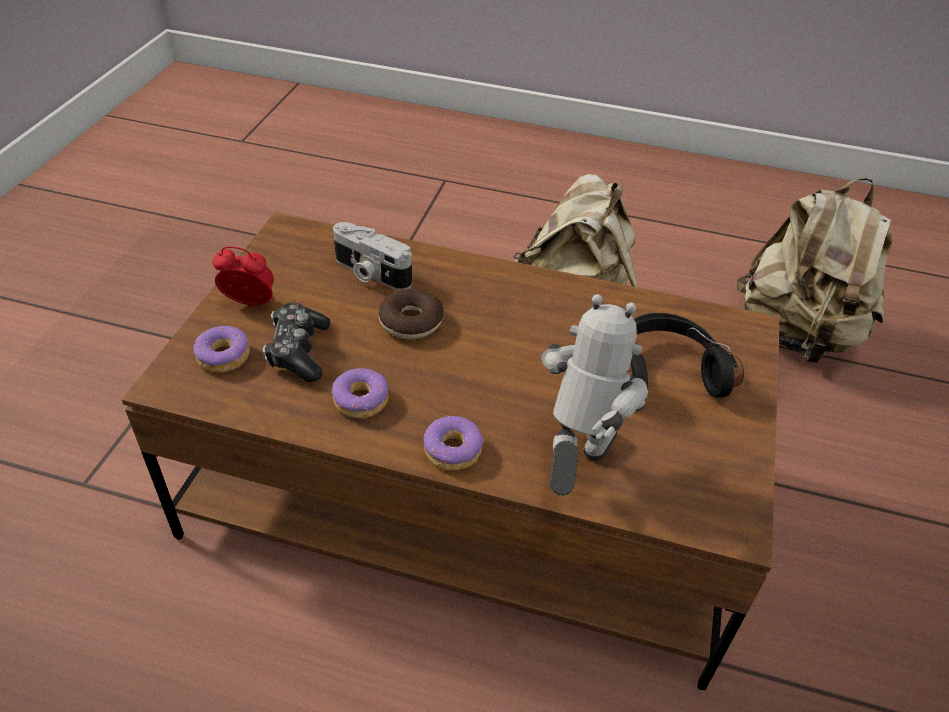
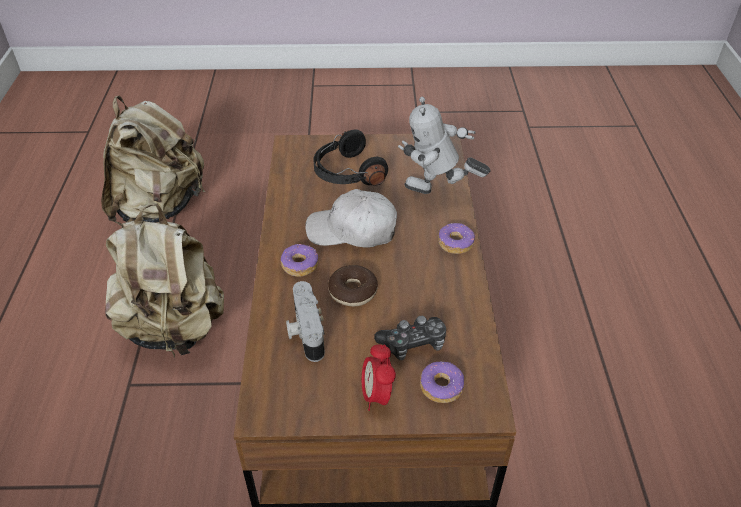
camera: 105 degrees left, 0 degrees up
donut [332,368,389,418] -> donut moved to [281,244,318,277]
camera [333,222,412,290] -> camera turned 150 degrees clockwise [286,281,325,362]
none -> white cap [305,189,397,248]

